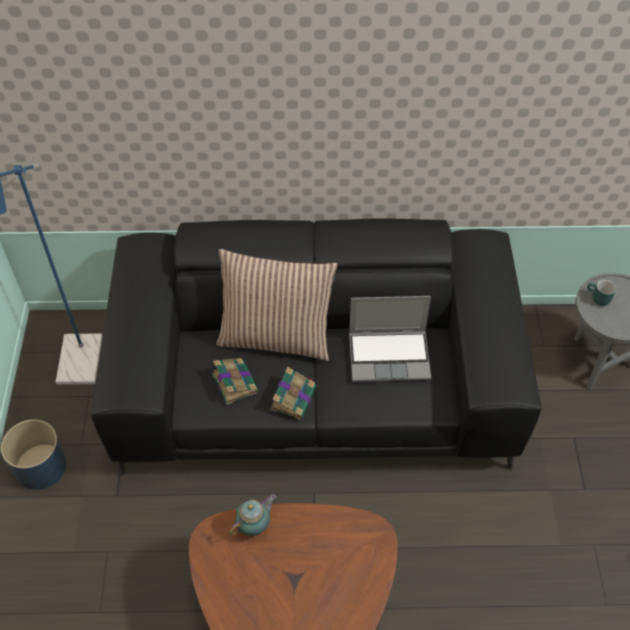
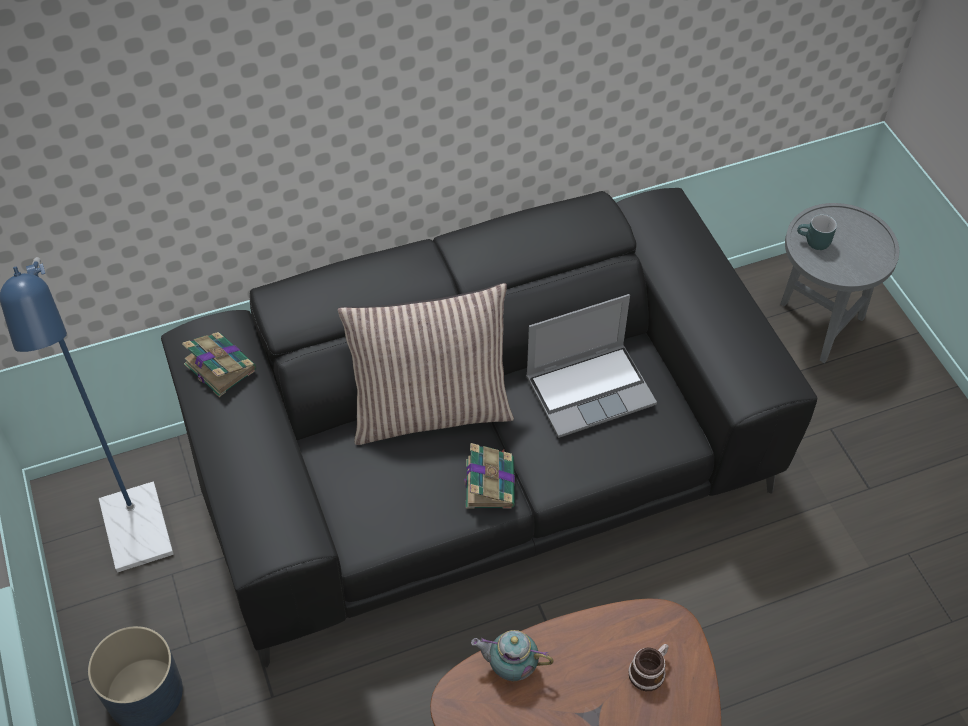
camera: 20 degrees left, 0 degrees up
book [212,358,258,405] -> book moved to [182,332,256,397]
teapot [229,494,276,536] -> teapot turned 105 degrees counterclockwise [471,630,554,681]
none -> mug [628,644,668,691]

